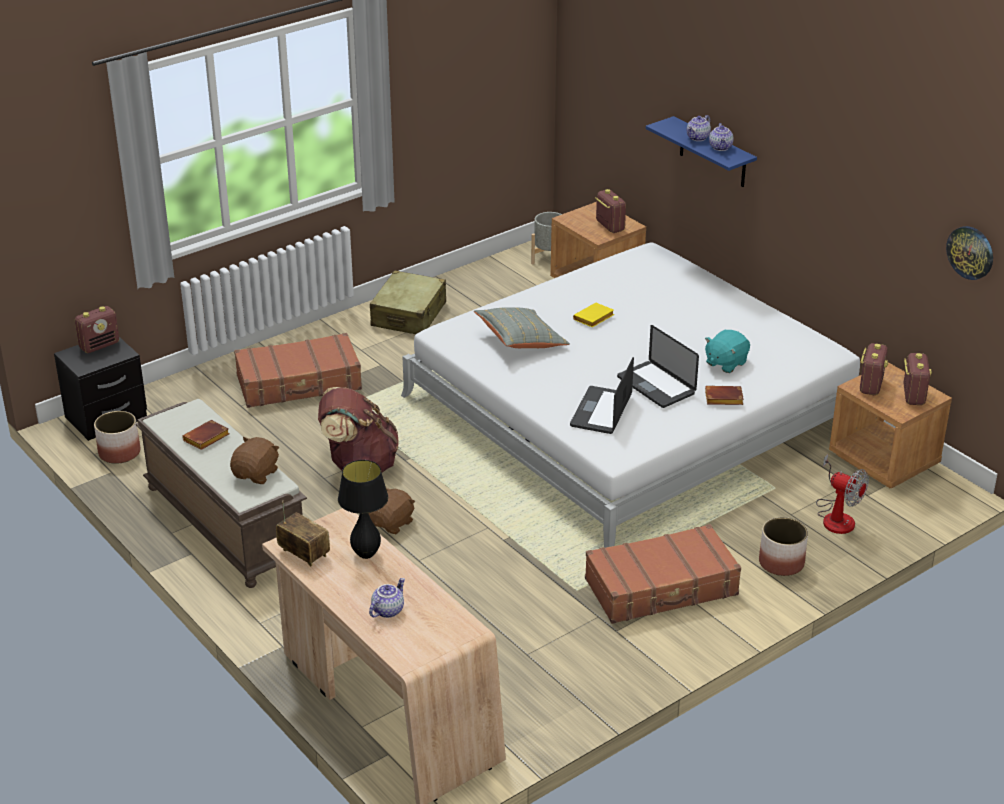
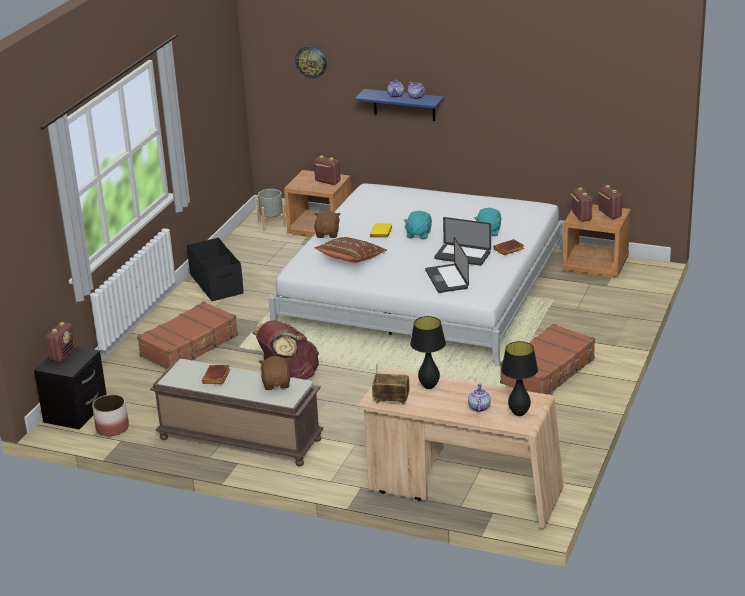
camera: 30 degrees left, 5 degrees down
brown plush toy [369,488,415,534] -> brown plush toy moved to [314,211,340,238]
beige suitcase [370,270,446,334] -> black storage box [187,238,244,301]
grey pillow [474,307,570,348] -> brown pillow [314,237,387,263]
planter [759,517,808,576] -> none
fan [816,454,869,534] -> none
wall clock [946,226,993,280] -> wall clock moved to [295,46,327,78]
none -> turquoise plush toy [403,211,432,239]
none -> black table lamp [501,341,538,416]

